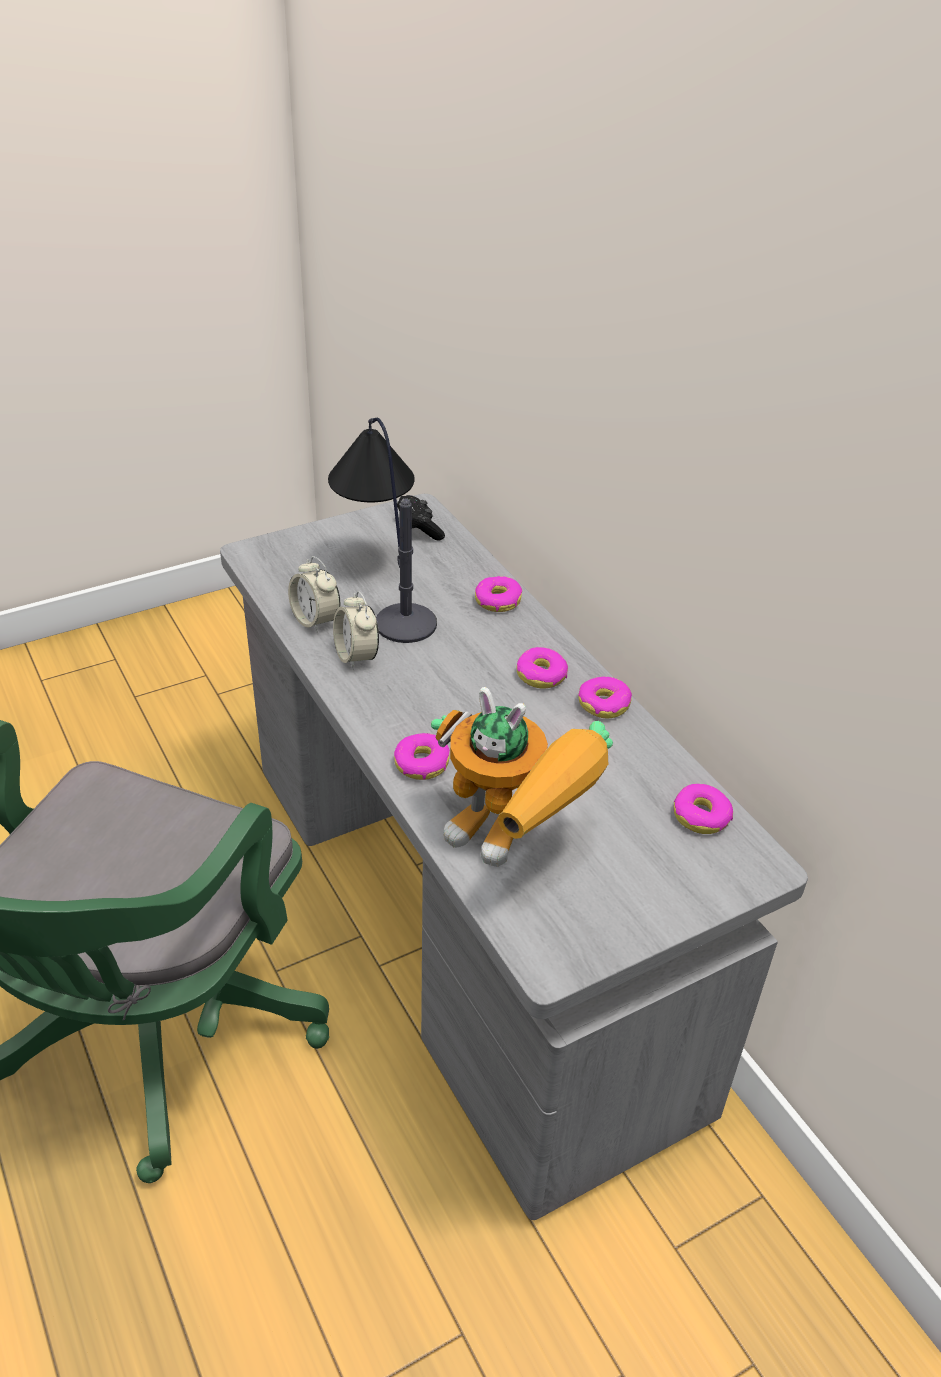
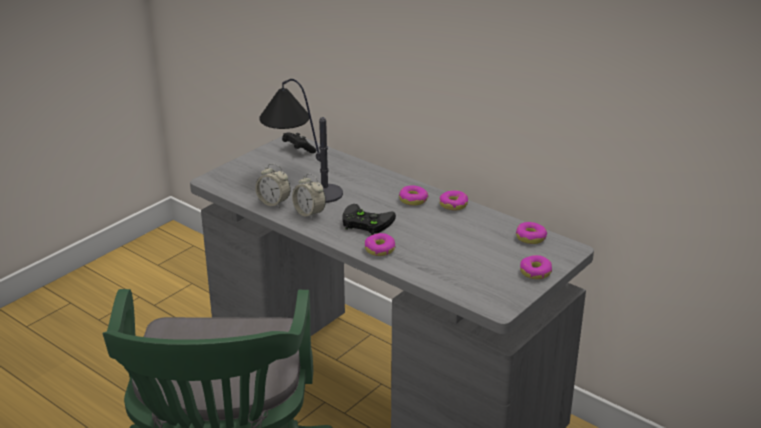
camera: 20 degrees left, 10 degrees down
toy robot [431,687,613,867] -> none
donut [475,576,522,612] -> donut moved to [520,255,552,279]
none -> black game controller [342,204,396,235]

